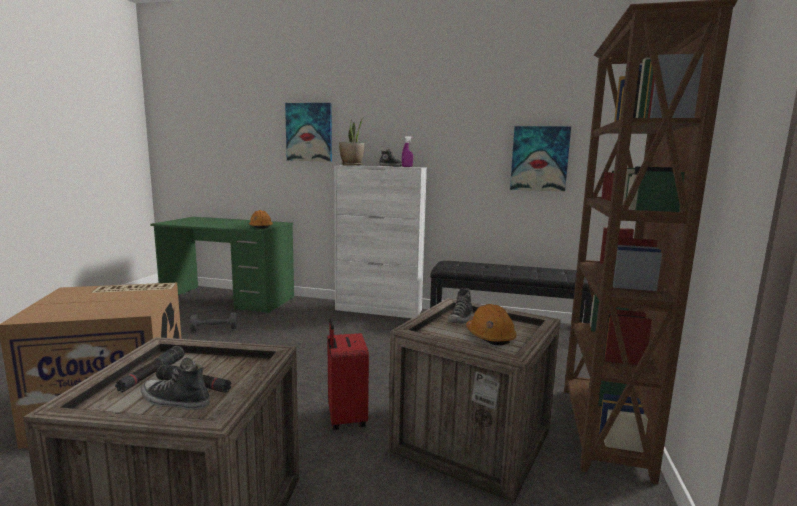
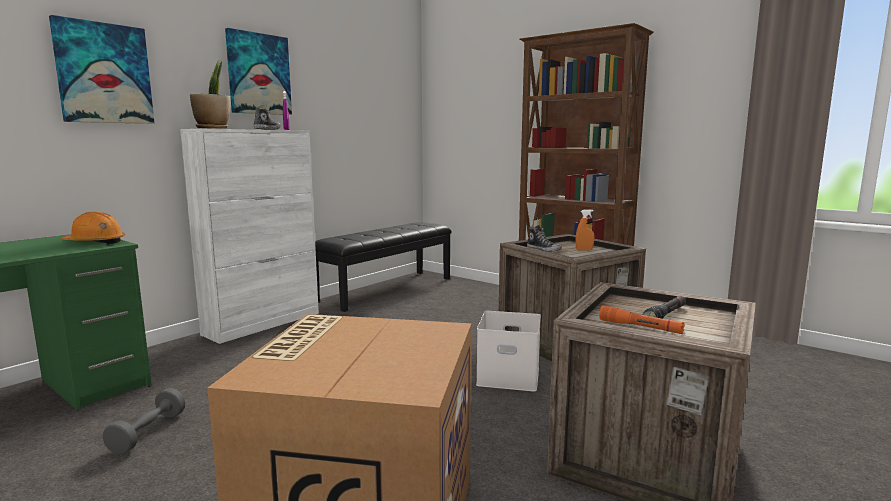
camera: 65 degrees left, 0 degrees up
black flashlight [115,346,184,392] -> orange flashlight [599,306,685,334]
shoe [141,358,210,410] -> none
red suitcase [327,318,369,430] -> white storage box [476,311,541,392]
orange hard hat [466,304,517,345] -> orange spray bottle [576,209,594,251]
picture [510,126,571,192] -> picture moved to [225,28,292,115]

